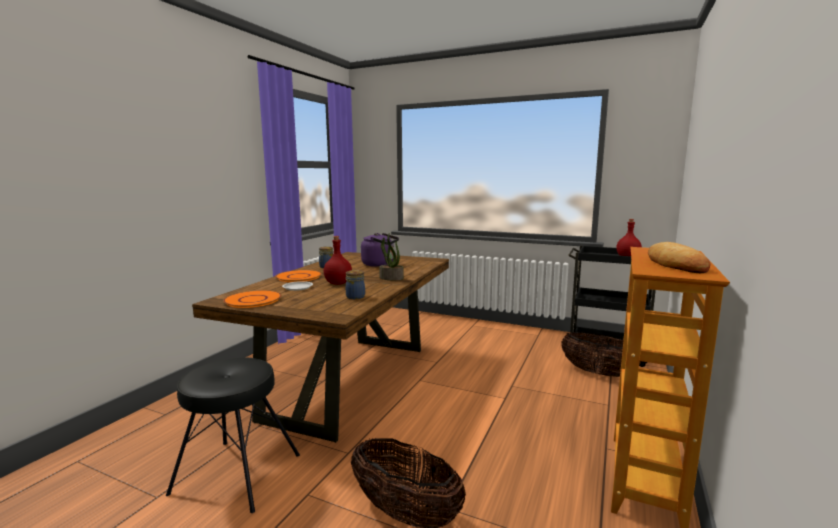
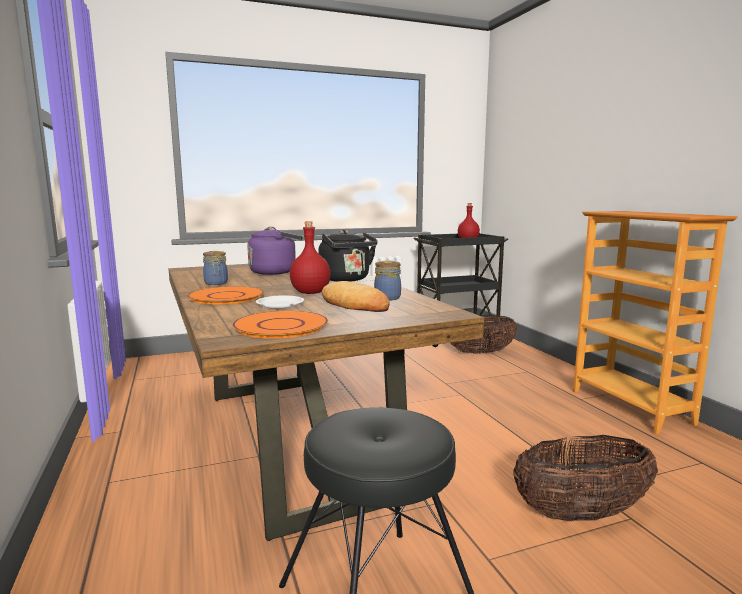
camera: 45 degrees left, 0 degrees up
potted plant [379,233,404,280] -> black kettle [318,230,378,282]
bread [648,242,710,273] -> bread moved to [322,281,390,312]

